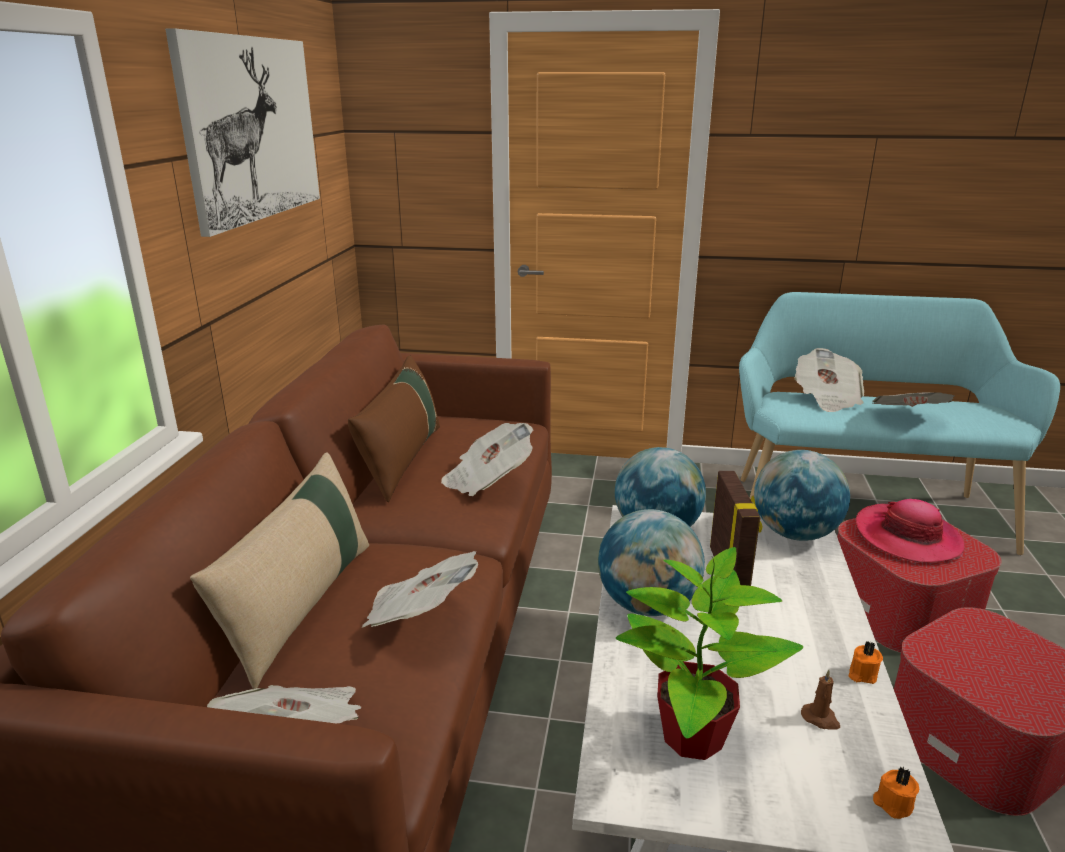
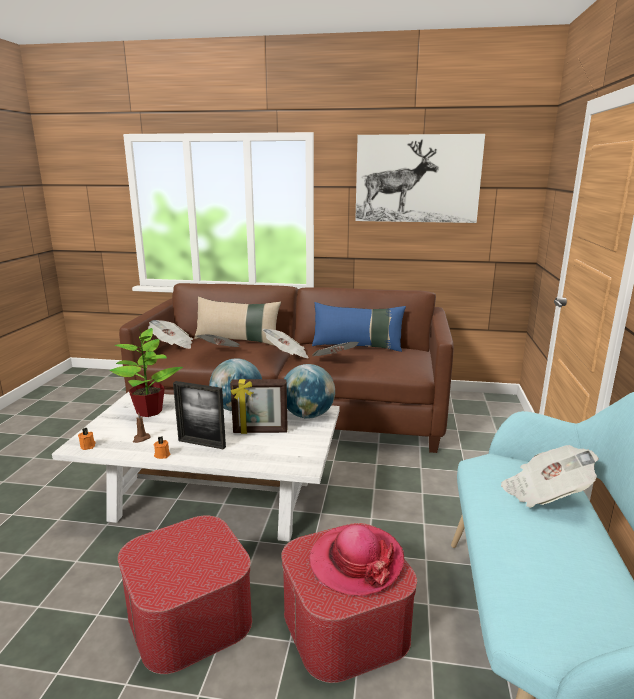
camera: 90 degrees right, 5 degrees down
brown pillow [348,355,440,502] -> blue pillow [312,302,406,352]
globe [754,450,850,541] -> none
newspaper [872,392,954,407] -> newspaper moved to [262,329,309,358]
none -> picture frame [173,381,226,449]

